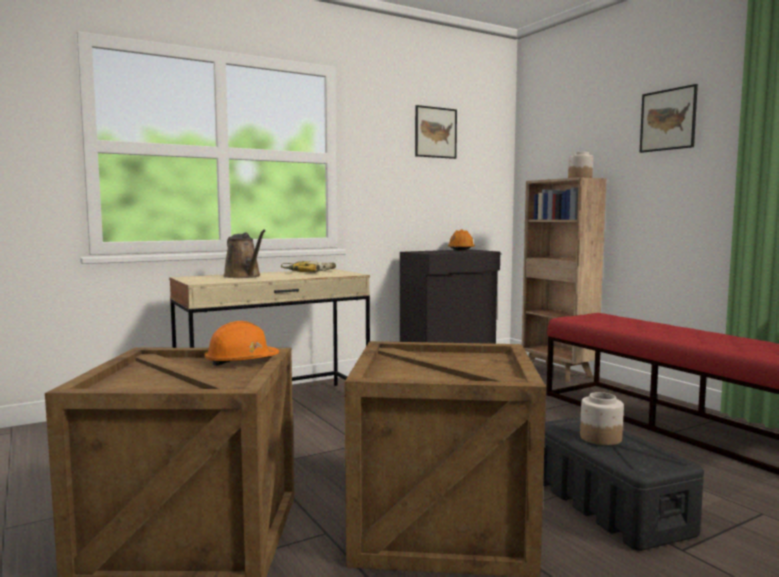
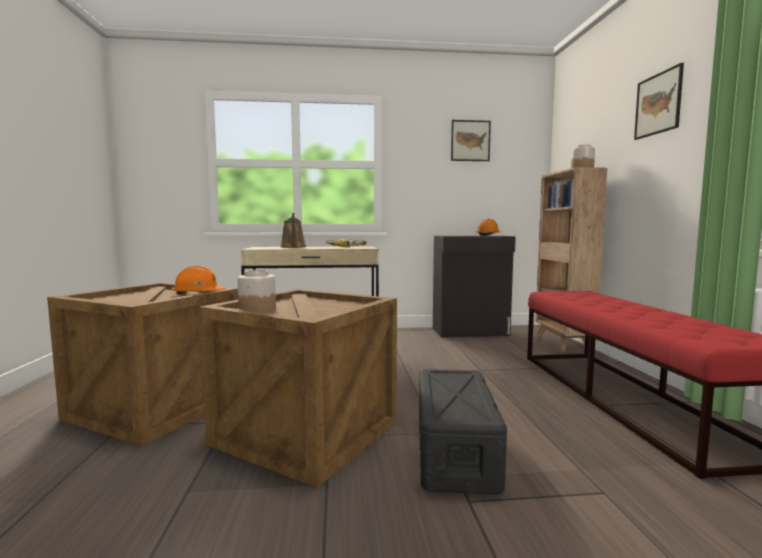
camera: 25 degrees right, 0 degrees up
jar [580,392,624,445] -> jar moved to [238,270,276,313]

